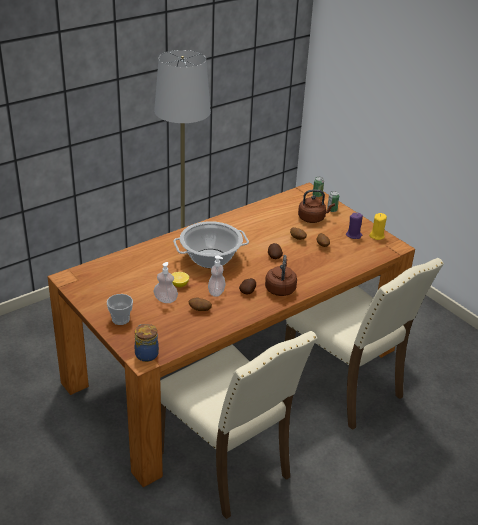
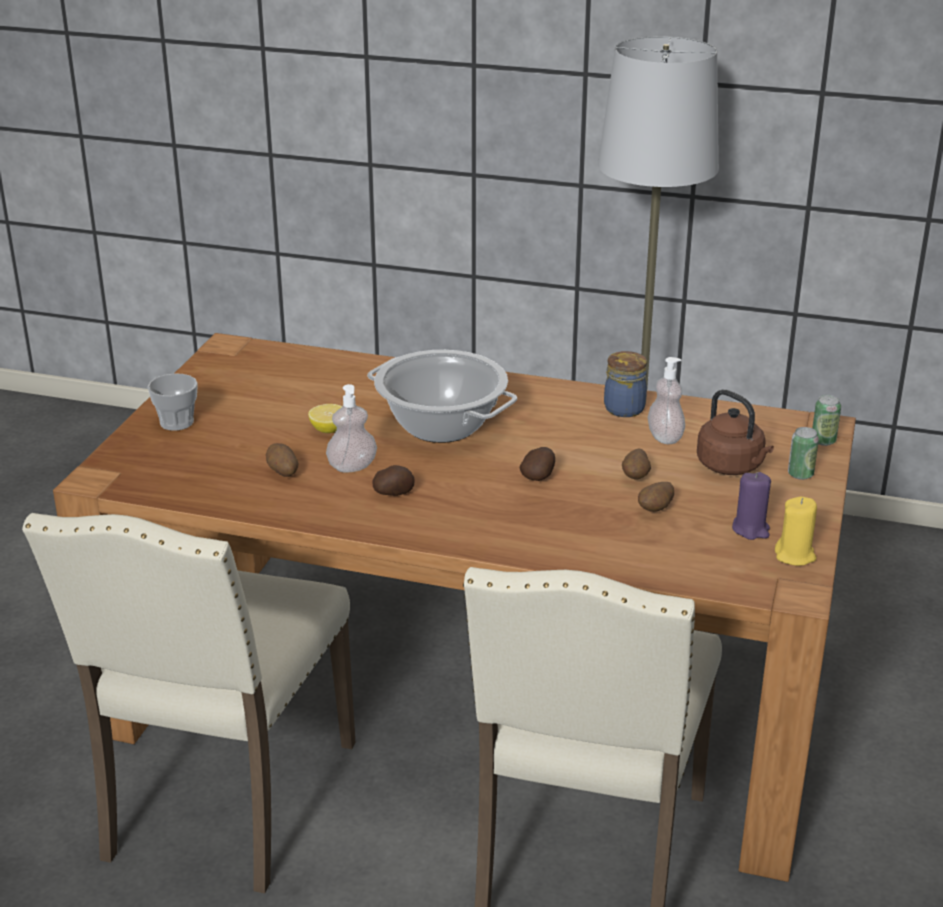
camera: 55 degrees right, 5 degrees down
jar [135,324,159,362] -> jar moved to [604,351,647,417]
soap dispenser [153,262,178,303] -> soap dispenser moved to [648,357,685,444]
brown kettle [265,255,297,296] -> none

